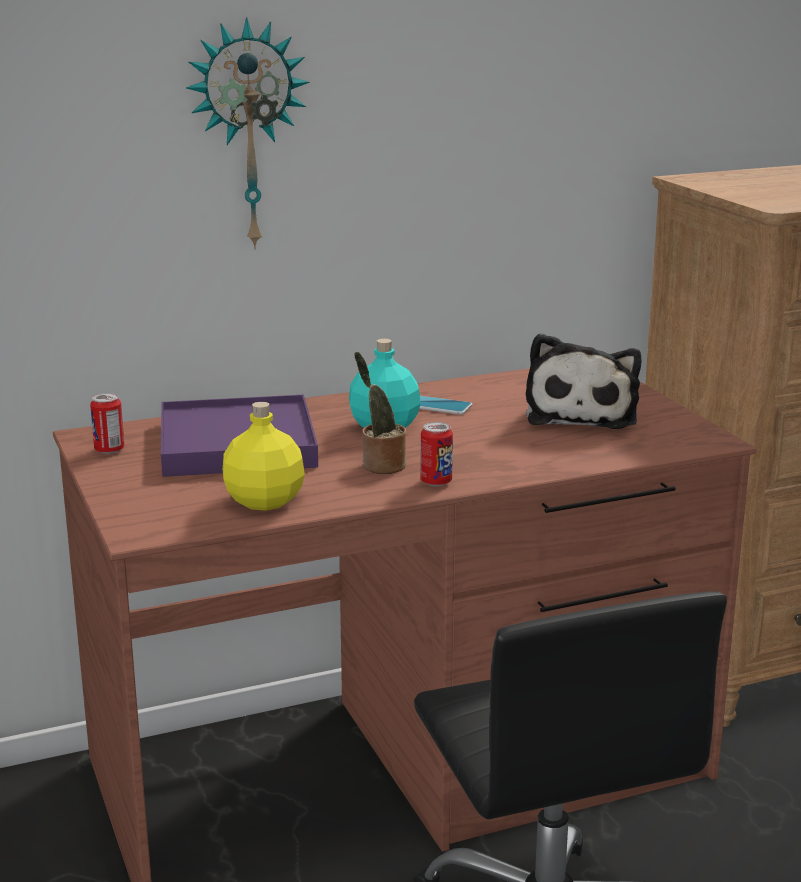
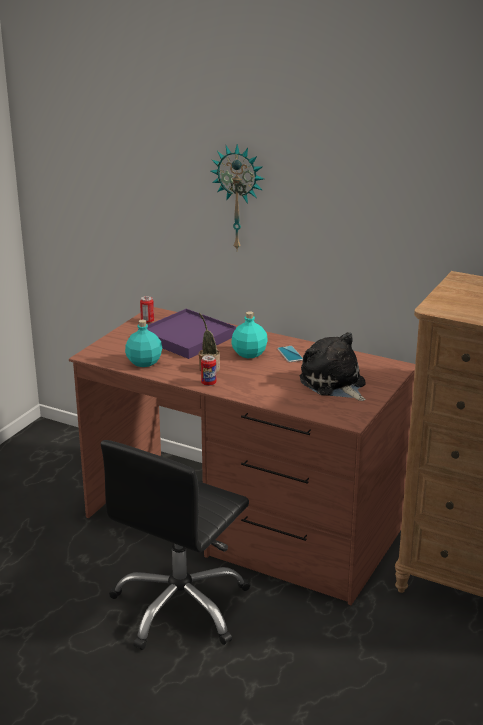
camera: 50 degrees right, 5 degrees up
yellow bottle [223,402,305,510] -> turquoise bottle [125,320,162,367]
plush toy [526,333,641,429] -> plush toy turned 90 degrees clockwise [300,332,366,401]

